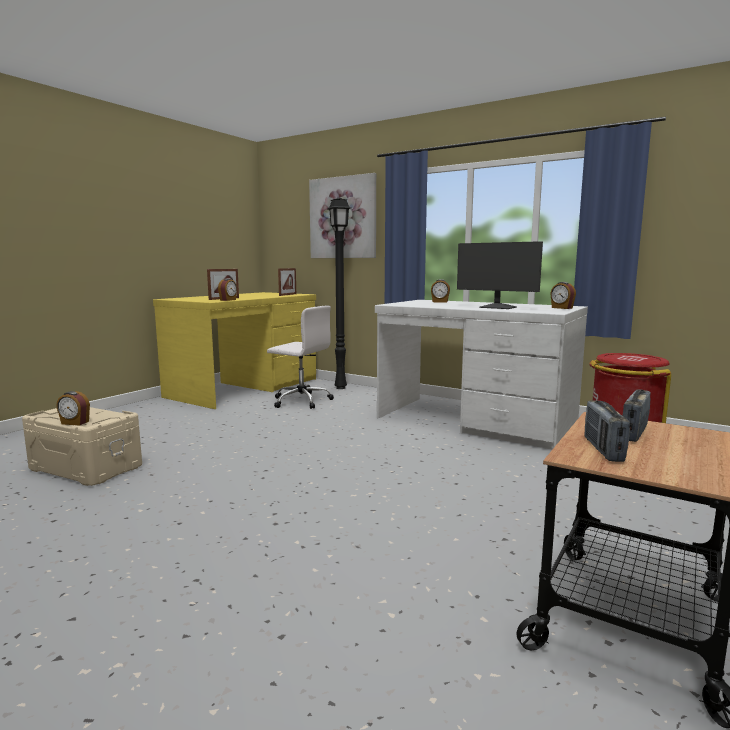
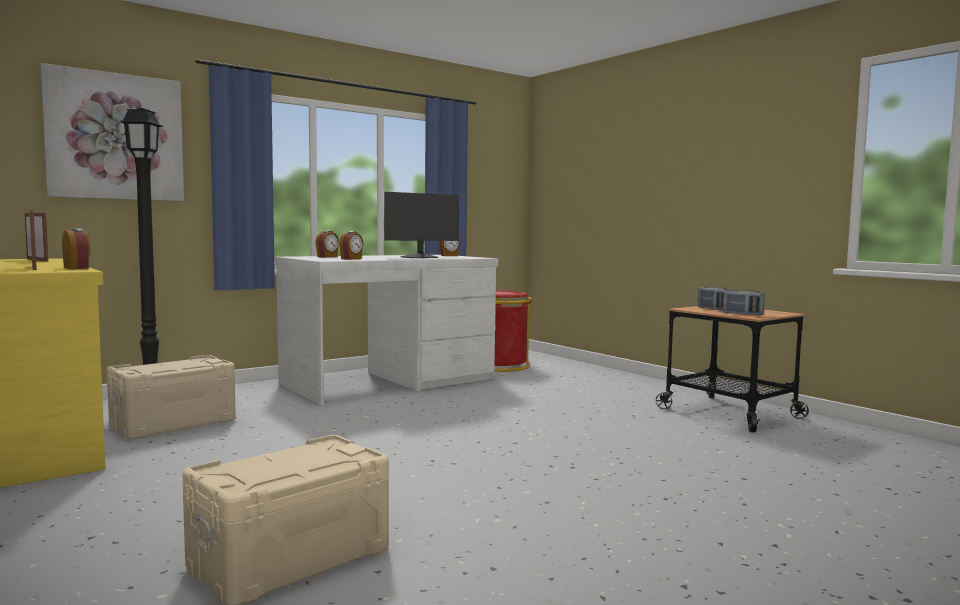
camera: 70 degrees left, 5 degrees down
alarm clock [56,391,90,426] -> alarm clock moved to [339,231,363,260]
white office chair [267,306,334,409] -> beige storage box [107,355,236,439]

